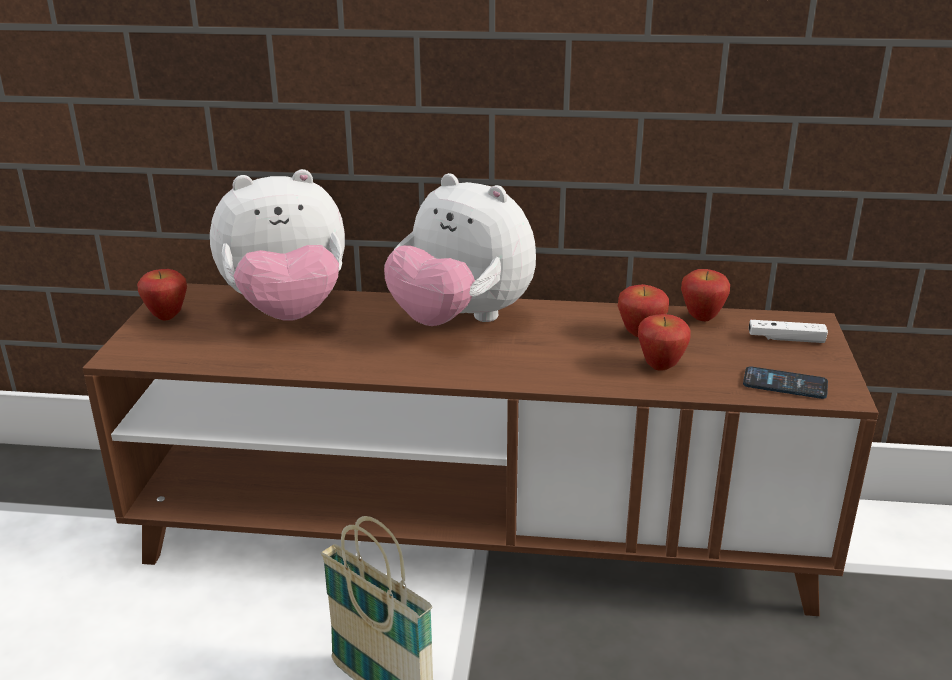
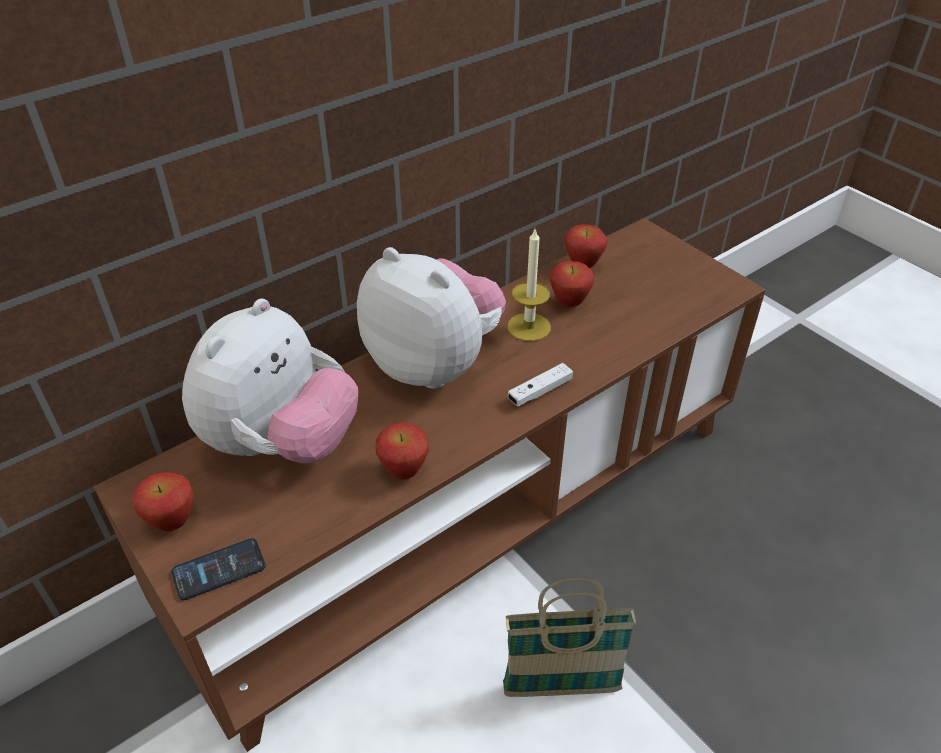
camera: 45 degrees left, 15 degrees up
plush toy [384,173,536,326] -> plush toy turned 135 degrees counterclockwise [357,247,506,389]
apple [638,314,691,371] -> apple moved to [375,423,429,480]
phone [743,367,828,399] -> phone moved to [171,538,266,601]
white game controller [749,320,828,343] -> white game controller moved to [508,363,573,406]
none -> candle [508,229,551,341]

